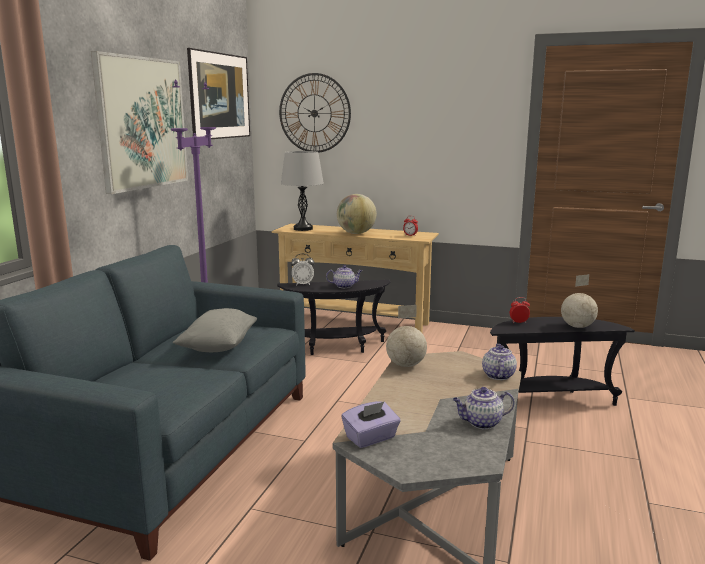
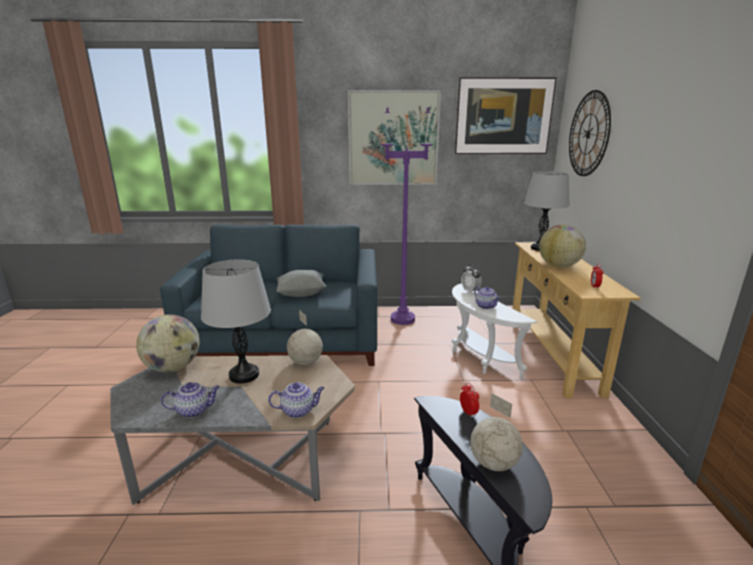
camera: 70 degrees right, 5 degrees up
black side table [277,280,391,355] -> white side table [452,284,537,379]
purple tissue box [341,401,400,448] -> globe [136,315,200,372]
teapot [452,387,514,429] -> teapot turned 105 degrees clockwise [161,382,220,418]
none -> grey table lamp [201,259,271,384]

